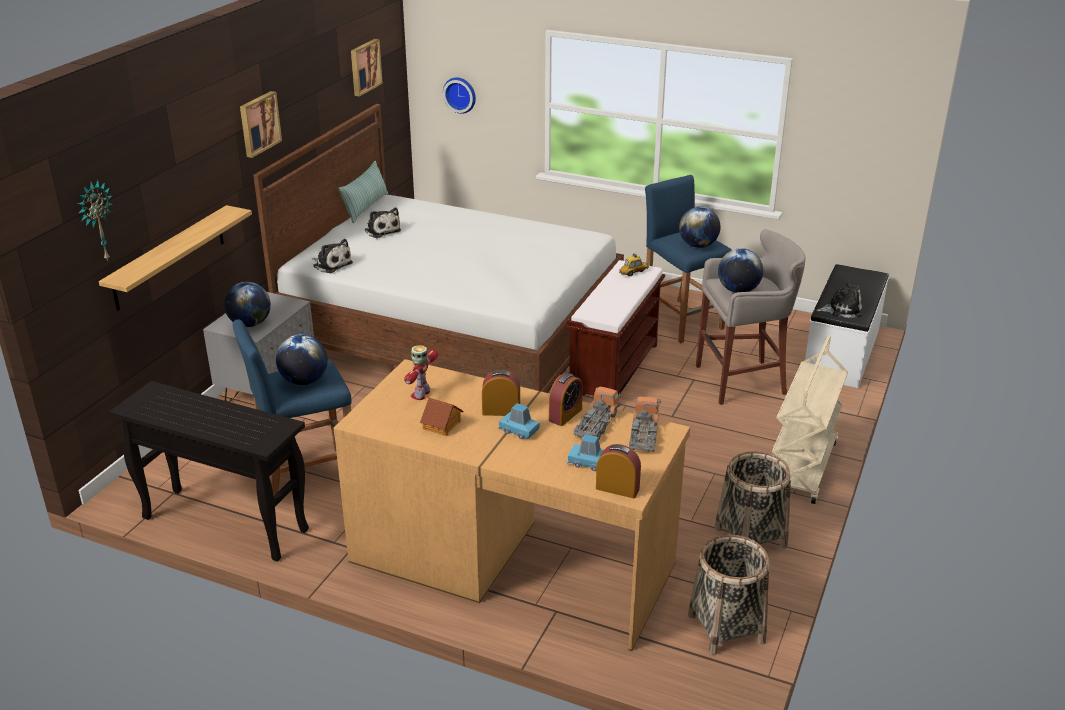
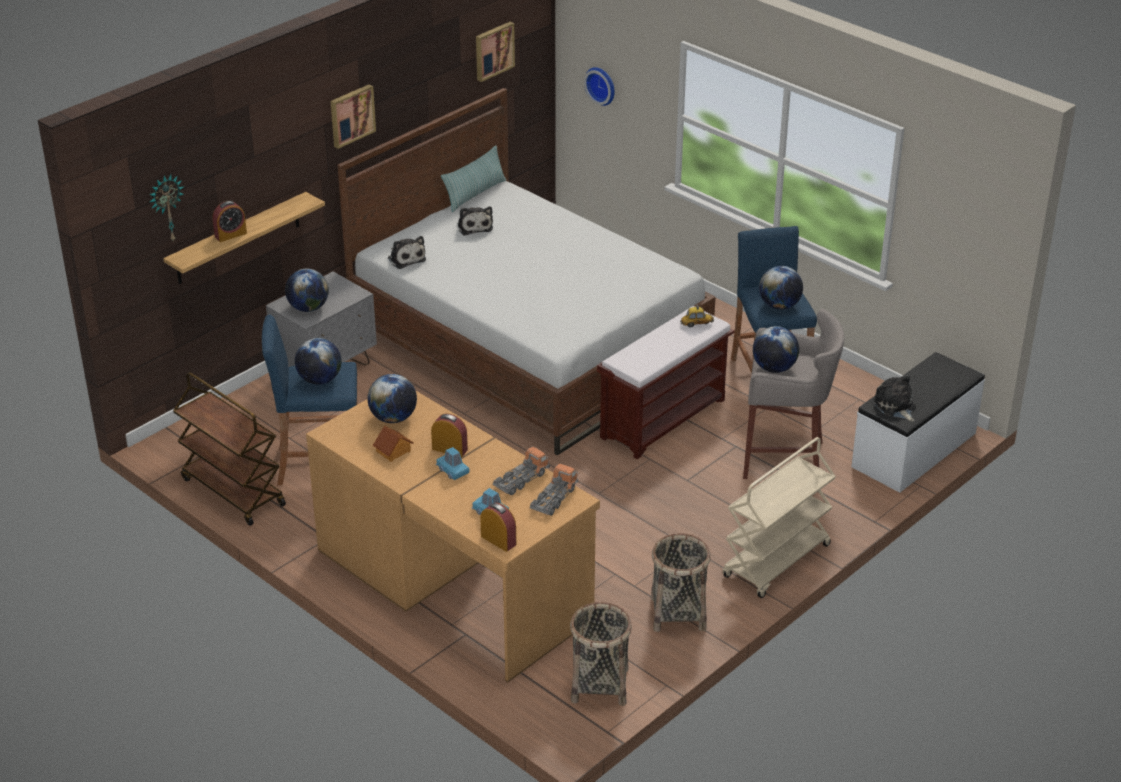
camera: 20 degrees right, 5 degrees up
black console table [109,381,309,562] -> brown cart [173,372,286,526]
toy robot [404,345,438,400] -> globe [367,374,417,423]
alarm clock [549,373,583,426] -> alarm clock moved to [212,201,247,242]
plush toy [816,280,862,318] -> plush toy turned 135 degrees counterclockwise [874,375,916,422]

